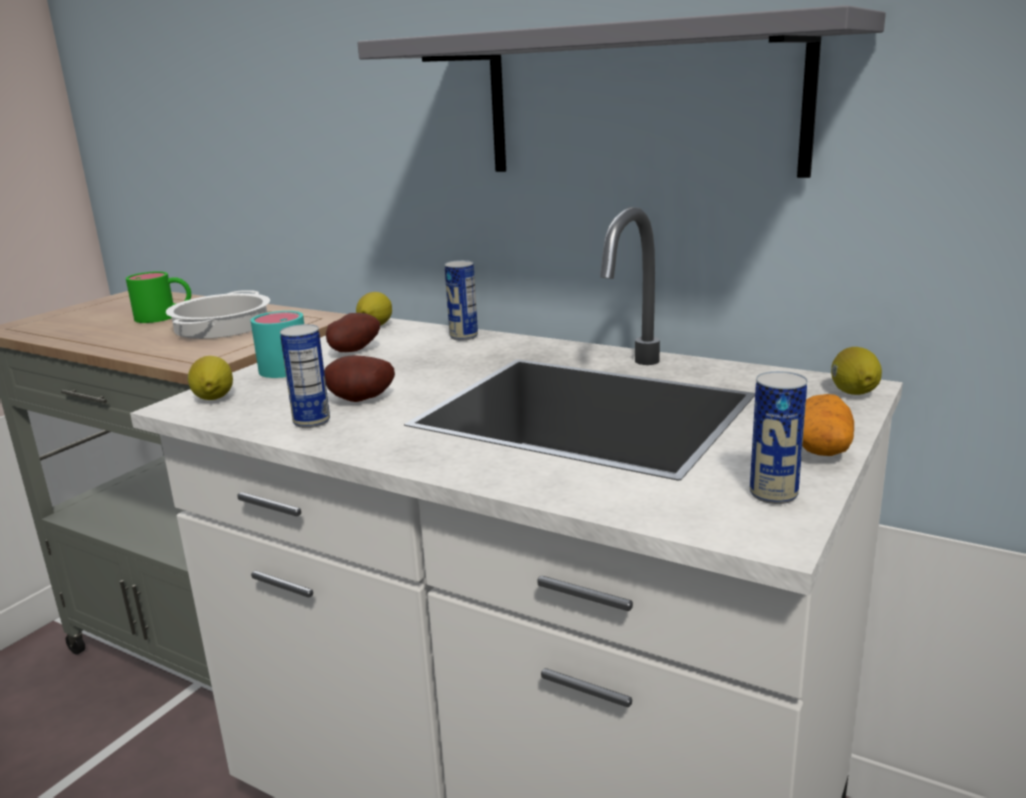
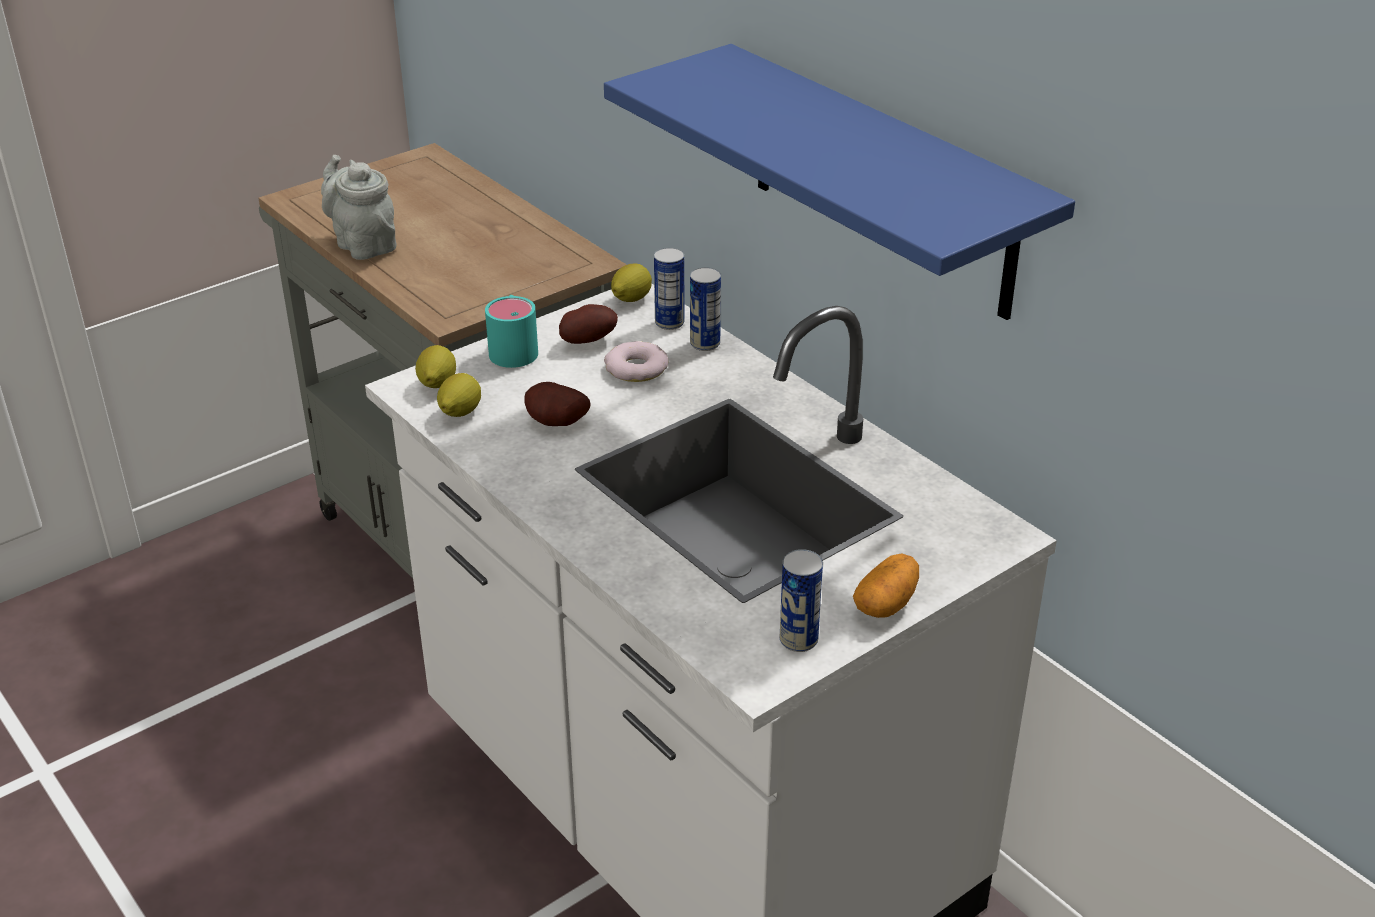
camera: 20 degrees right, 15 degrees up
green mug [126,271,191,323] -> none
cooking pot [166,290,270,339] -> none
can [280,324,330,428] -> can moved to [654,247,685,330]
grey shelf [357,5,886,178] -> blue shelf [604,44,1075,320]
lemon [831,347,882,395] -> lemon moved to [437,373,481,417]
none -> grey teapot [321,155,396,260]
none -> donut [604,341,669,382]

